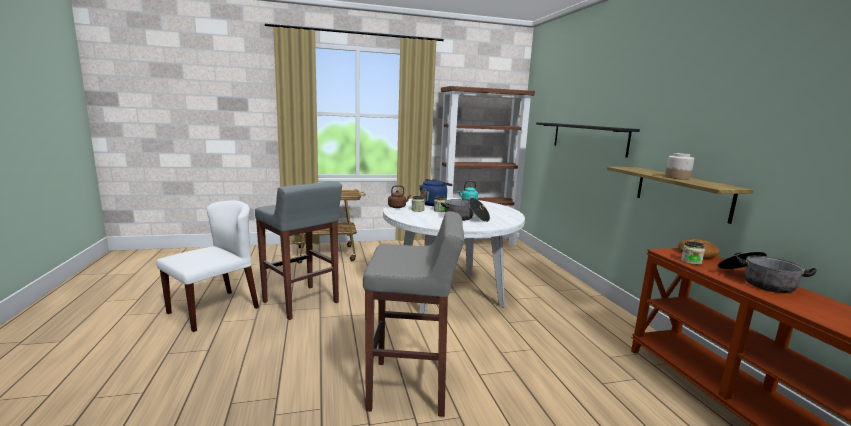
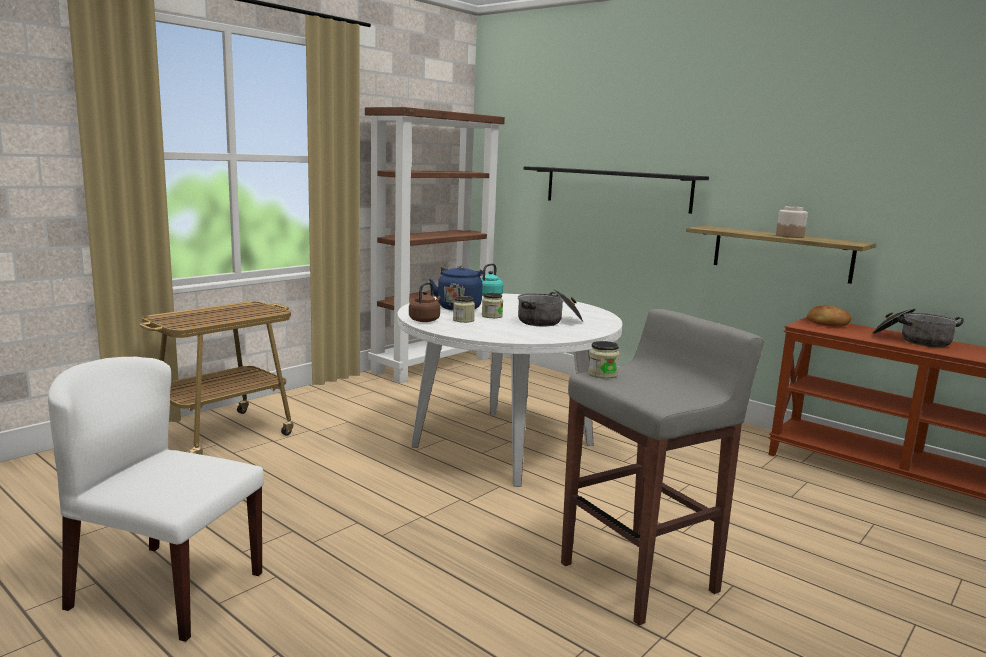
camera: 35 degrees left, 0 degrees up
white chair [156,200,259,332] -> white chair turned 75 degrees counterclockwise [48,357,264,642]
grey stool [255,181,342,320] -> none
jar [681,241,705,265] -> jar moved to [588,341,619,379]

